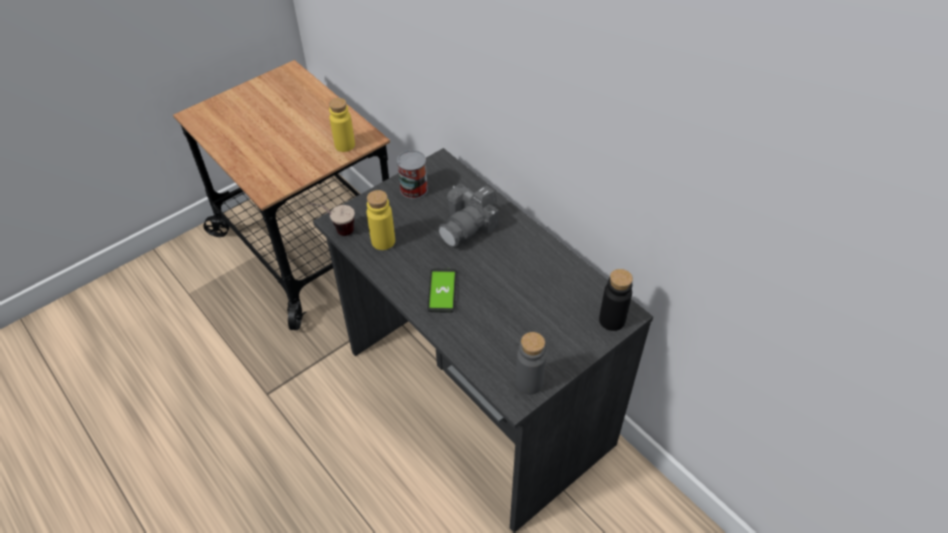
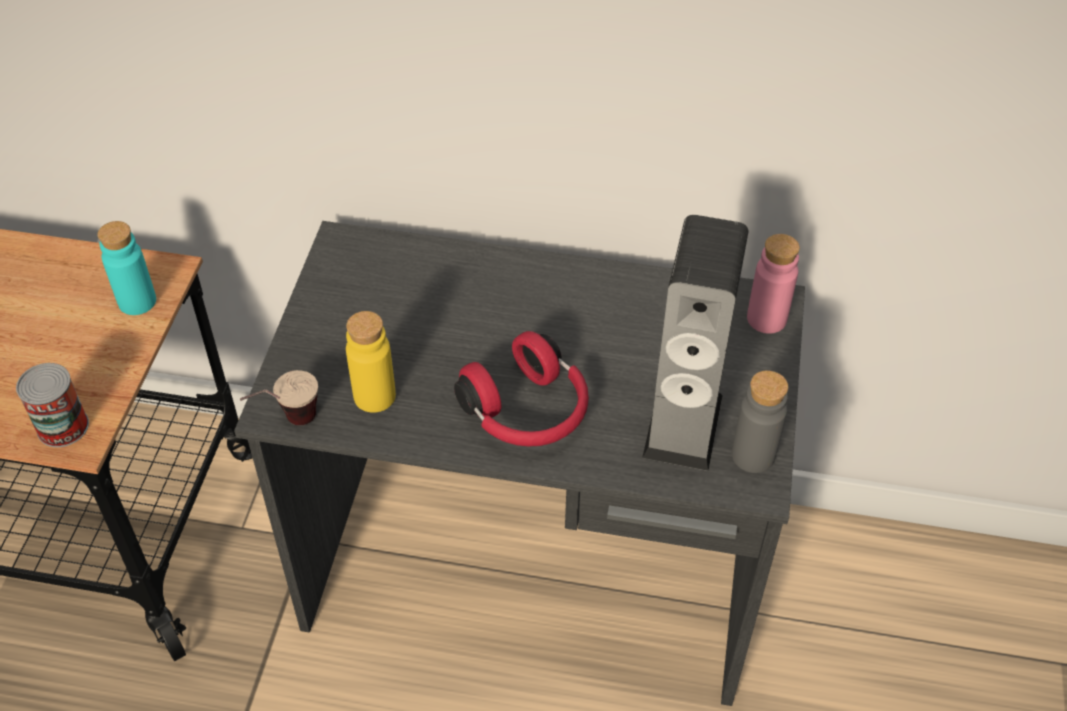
camera: 40 degrees left, 0 degrees up
yellow bottle [329,98,355,152] -> turquoise bottle [97,221,156,315]
can [397,150,428,199] -> can moved to [16,363,89,447]
phone [427,269,457,313] -> red headphones [454,331,589,447]
camera [438,183,499,247] -> none
black bottle [599,269,633,331] -> pink bottle [747,234,800,334]
none -> speaker [642,215,749,471]

